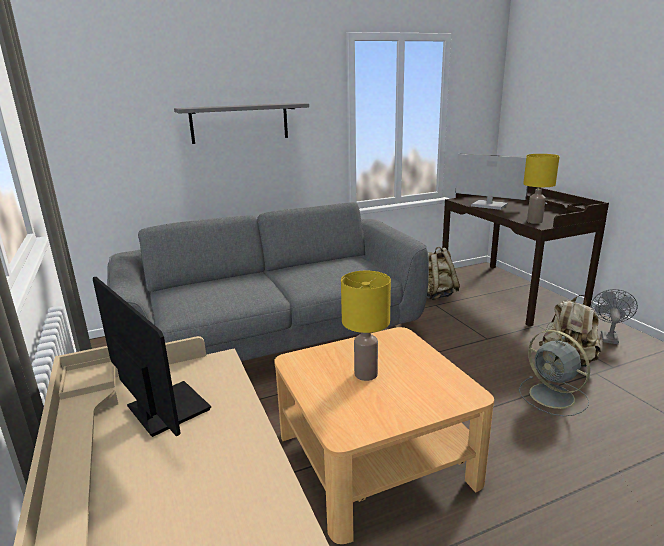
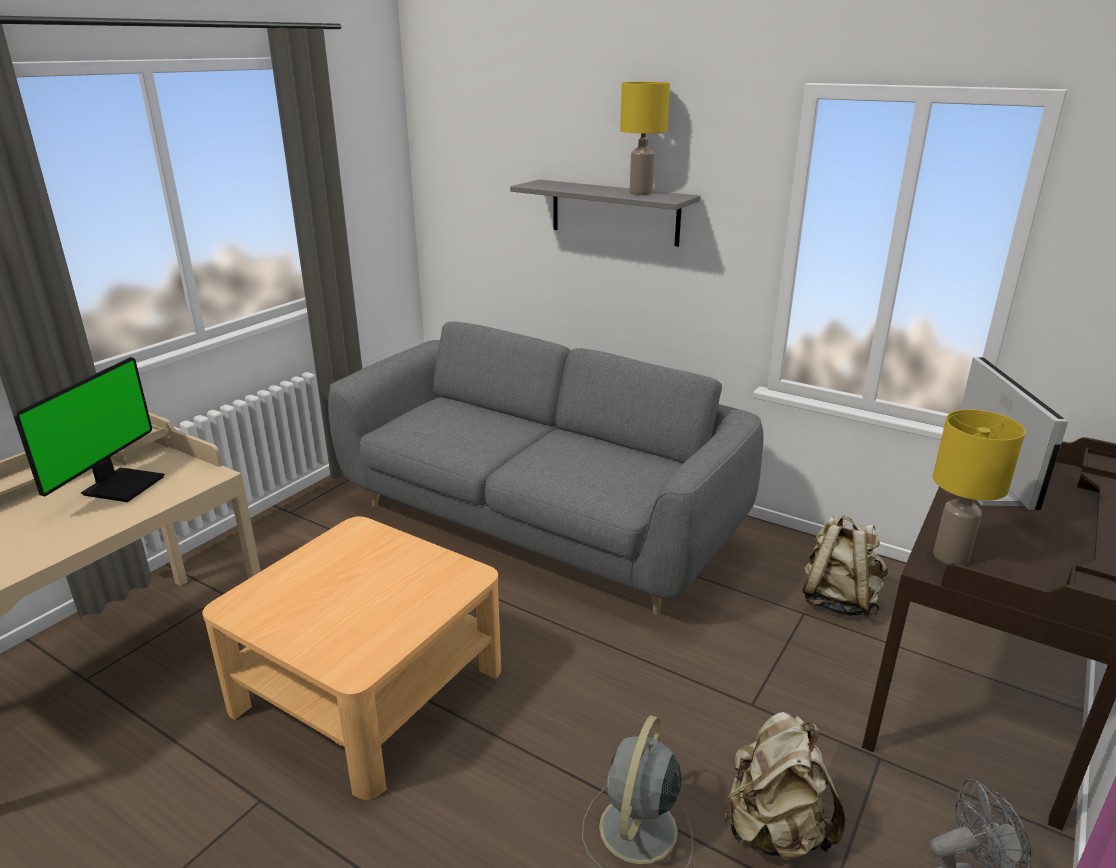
camera: 55 degrees right, 5 degrees up
yellow table lamp [341,271,391,381] -> yellow table lamp moved to [620,82,670,195]

